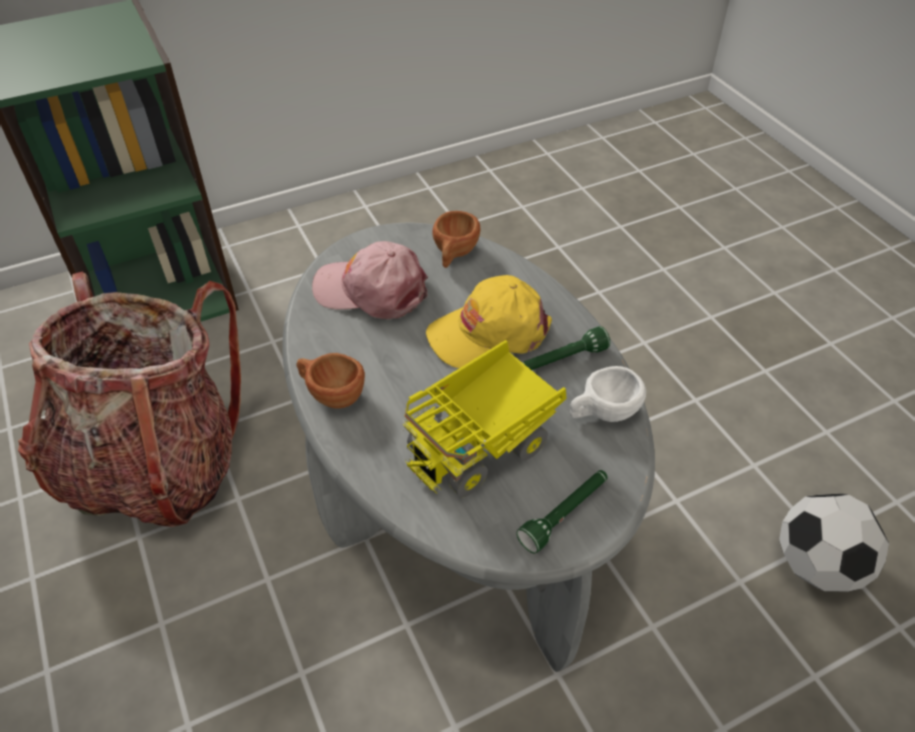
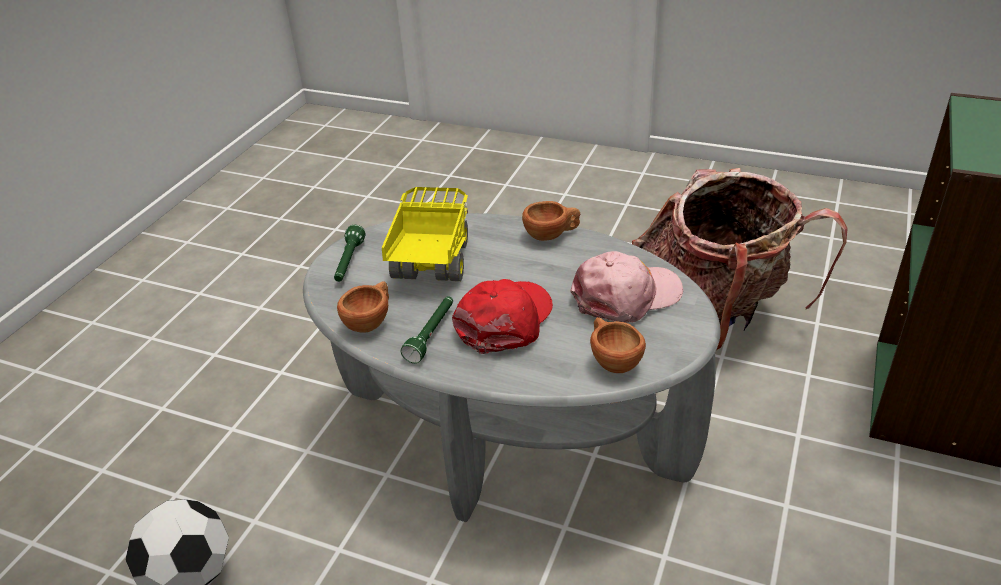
camera: 140 degrees right, 10 degrees down
yellow cap [426,275,552,368] -> red cap [452,279,553,354]
white cup [569,366,646,422] -> brown cup [337,281,389,333]

